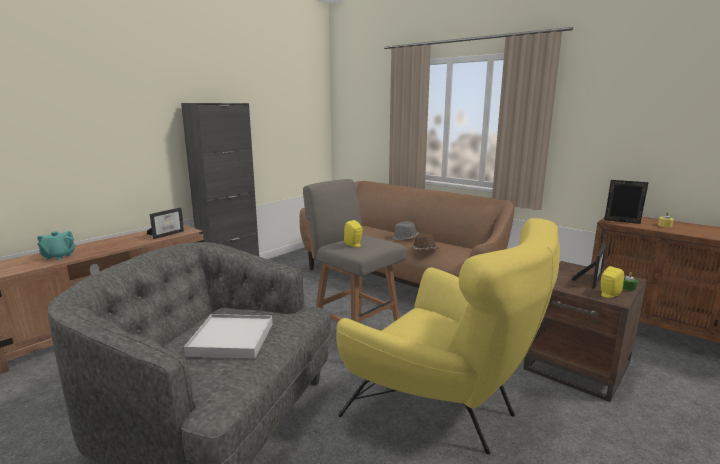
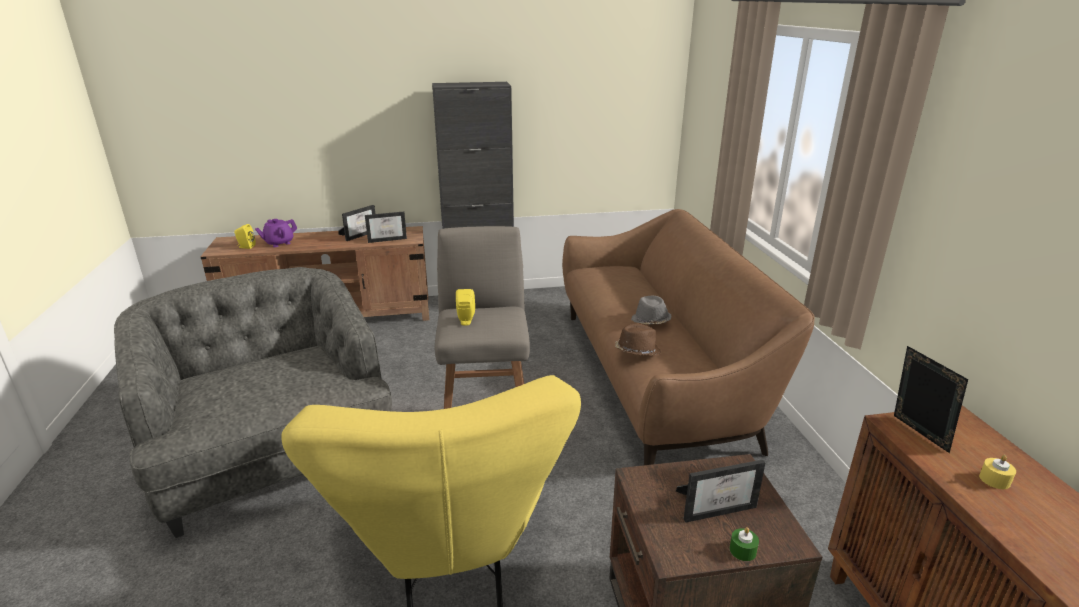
camera: 40 degrees right, 10 degrees up
turquoise teapot [37,231,75,260] -> purple teapot [255,219,297,247]
white tray [184,314,273,359] -> none
yellow speaker [601,266,624,298] -> yellow speaker moved to [234,224,256,249]
none -> picture frame [338,205,375,241]

